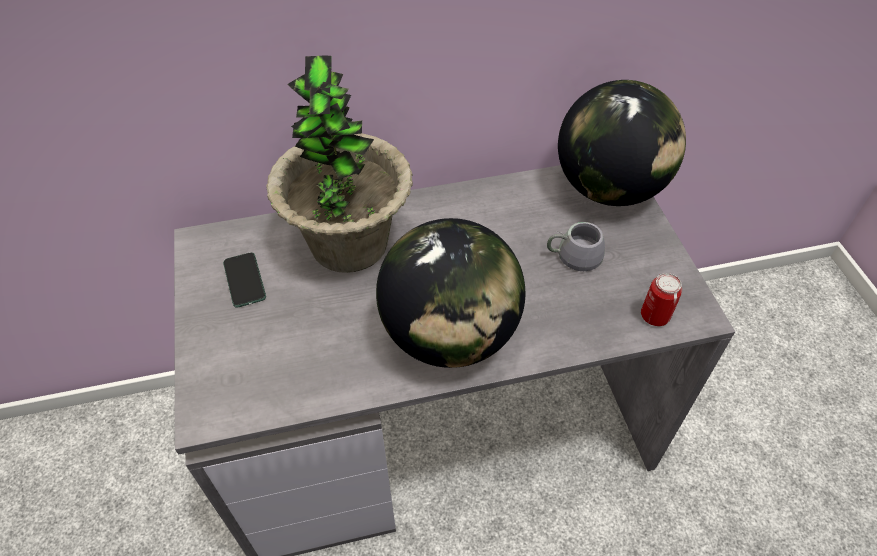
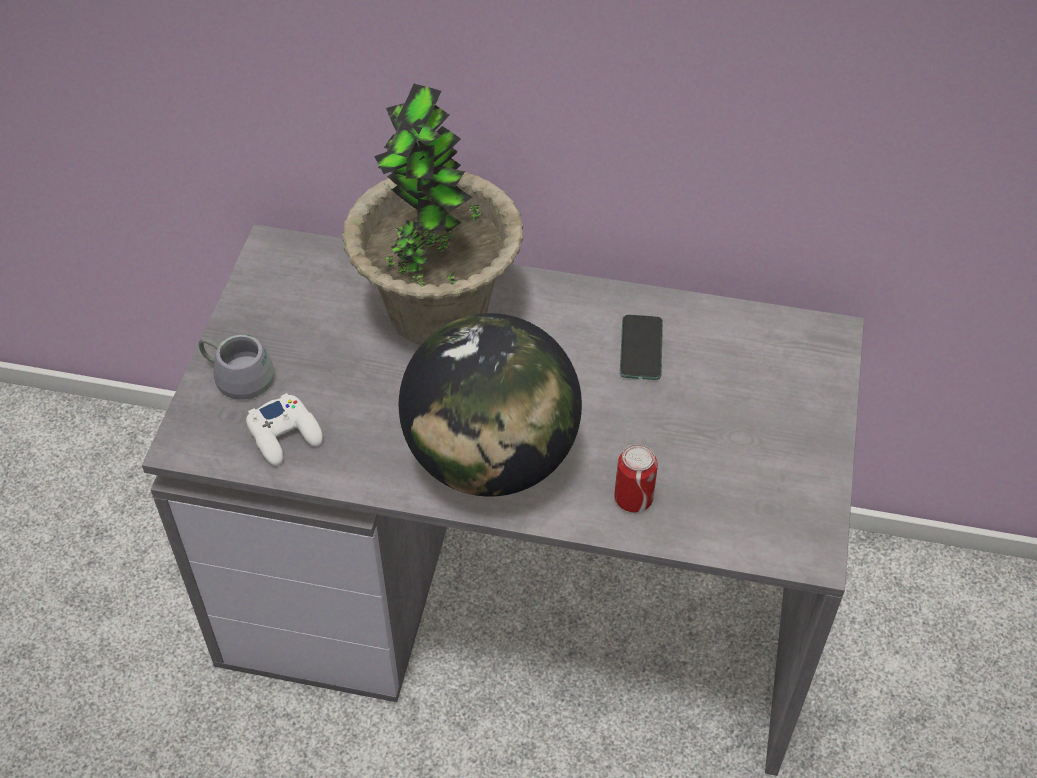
camera: 25 degrees right, 0 degrees up
phone [223,252,266,308] -> phone moved to [620,315,663,380]
grey mug [547,222,605,271] -> grey mug moved to [199,335,275,400]
globe [558,80,686,206] -> none
can [641,273,682,326] -> can moved to [614,444,658,512]
none -> white game controller [246,393,323,466]

